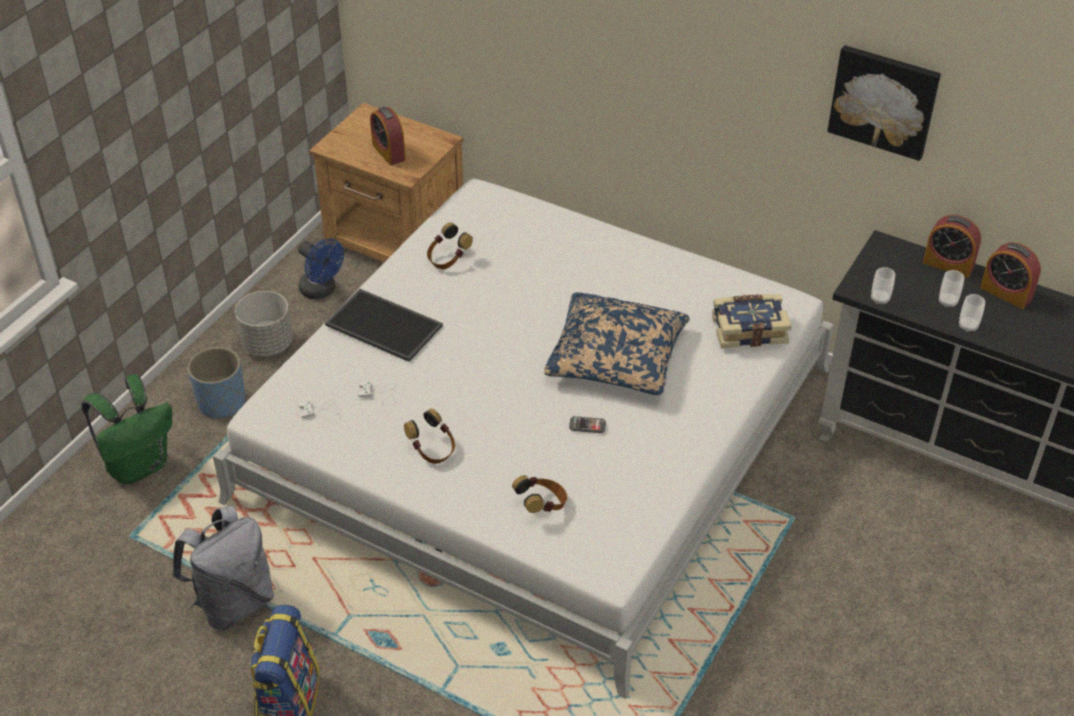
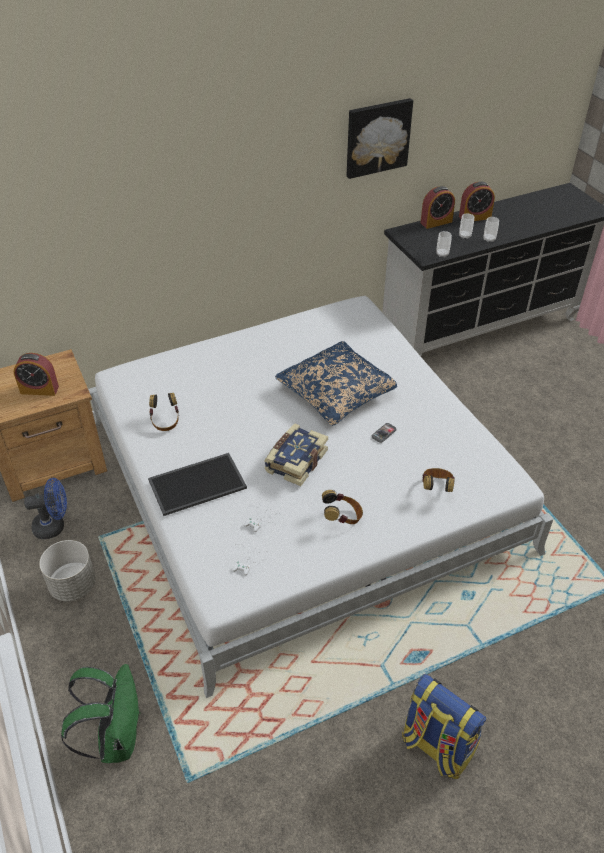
camera: 55 degrees left, 0 degrees up
grey backpack [172,506,274,630] -> none
blue planter [188,347,246,418] -> none
book [712,294,792,349] -> book moved to [264,424,328,486]

